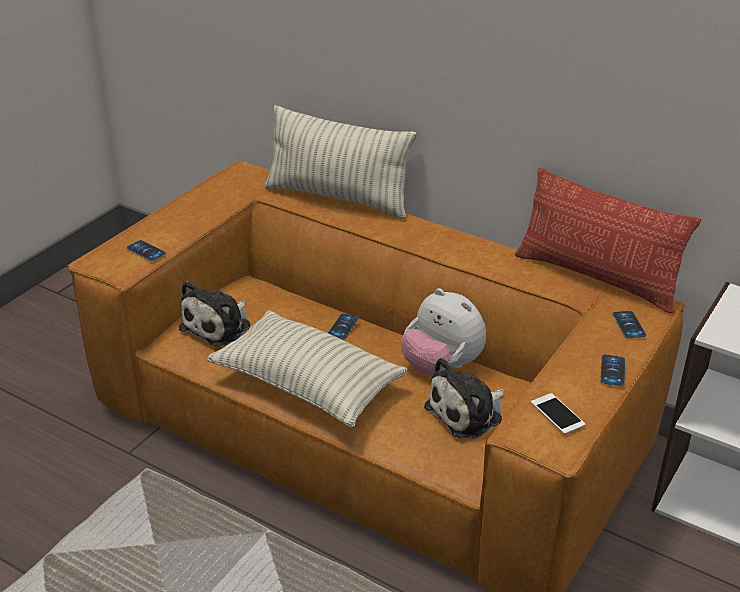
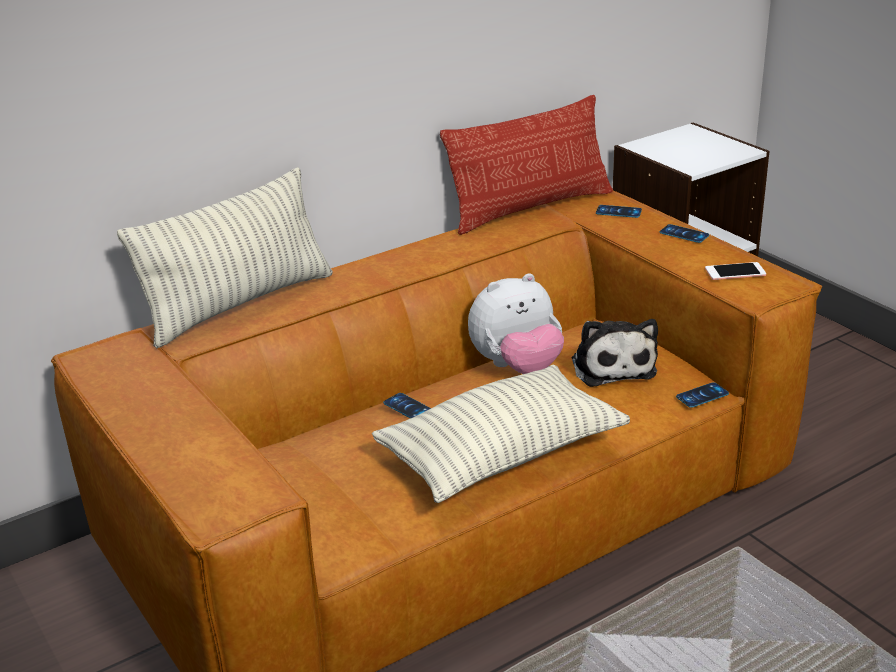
camera: 65 degrees left, 5 degrees down
phone [126,240,166,261] -> phone moved to [676,382,729,408]
plush toy [179,281,250,347] -> none

